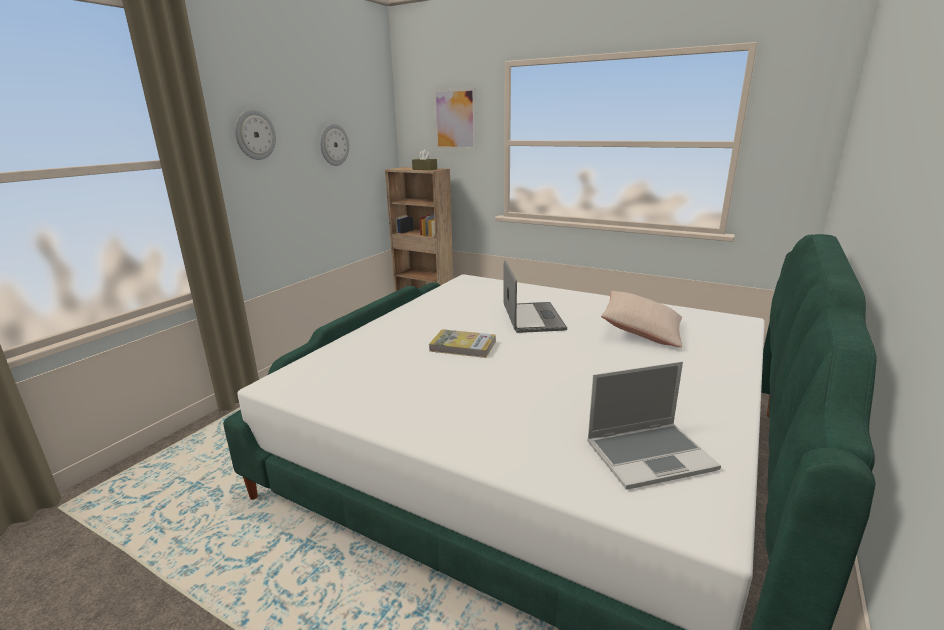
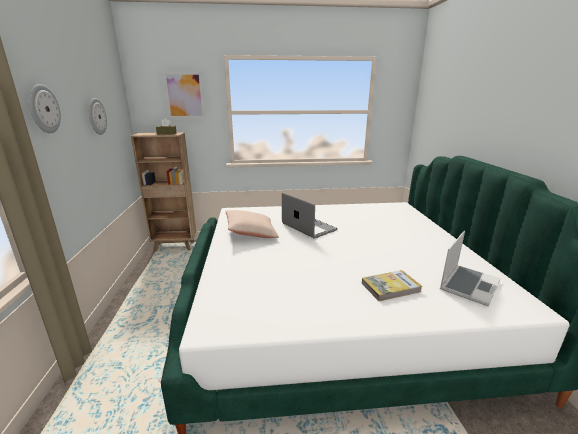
camera: 35 degrees left, 0 degrees up
book [429,329,496,358] -> book moved to [362,270,423,301]
beige pillow [601,291,682,348] -> beige pillow moved to [225,210,279,238]

